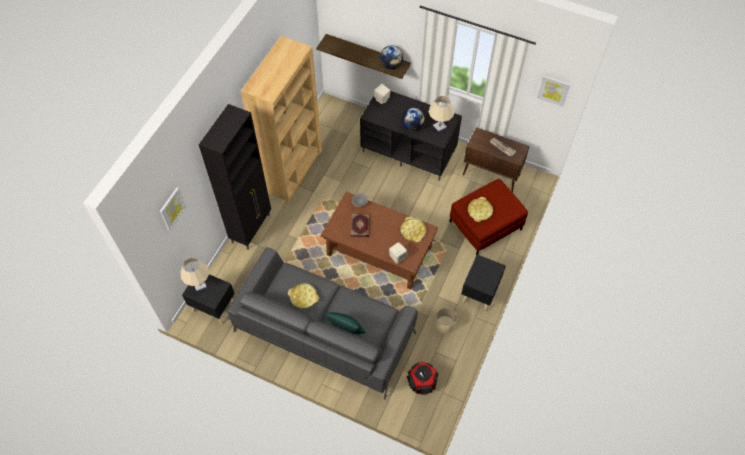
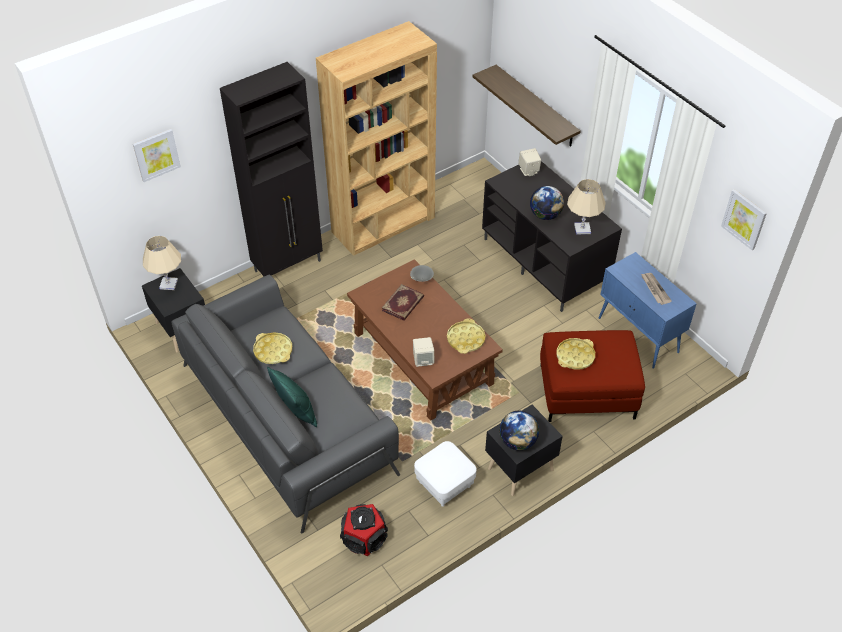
camera: 30 degrees right, 10 degrees down
globe [380,45,403,69] -> globe moved to [499,411,539,450]
beige planter [435,308,457,334] -> white ottoman [414,441,477,507]
brown cabinet [463,127,530,193] -> blue cabinet [599,252,697,369]

